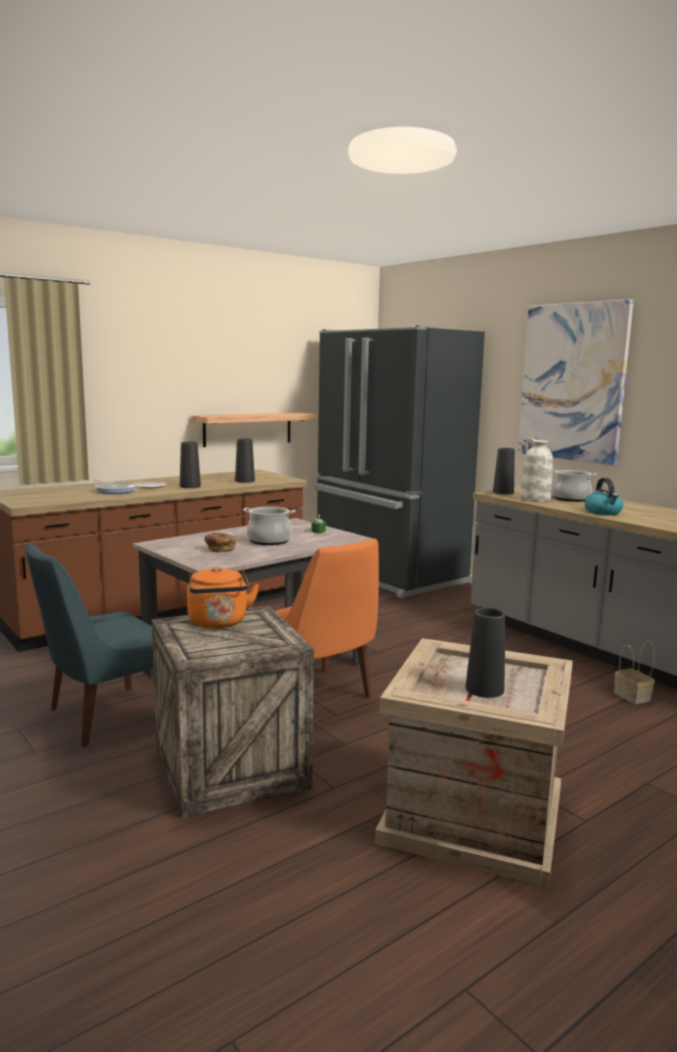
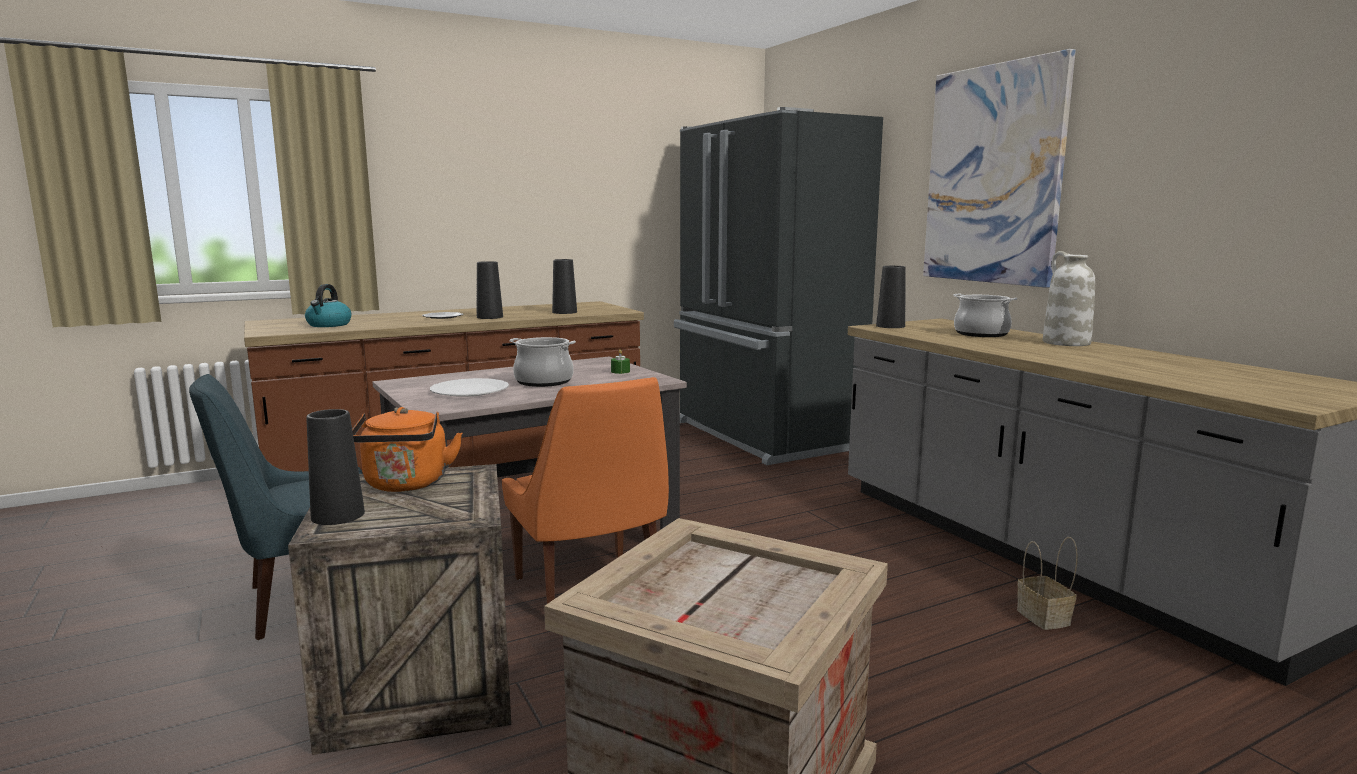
camera: 10 degrees right, 0 degrees up
frying pan [93,479,137,494] -> none
shelf [192,413,317,447] -> none
bread [204,533,236,552] -> white plate [430,378,509,397]
black vase [465,608,506,698] -> black vase moved to [306,409,365,525]
white vase [520,437,553,502] -> white vase moved to [1043,251,1095,346]
kettle [584,478,623,515] -> kettle moved to [305,284,351,327]

